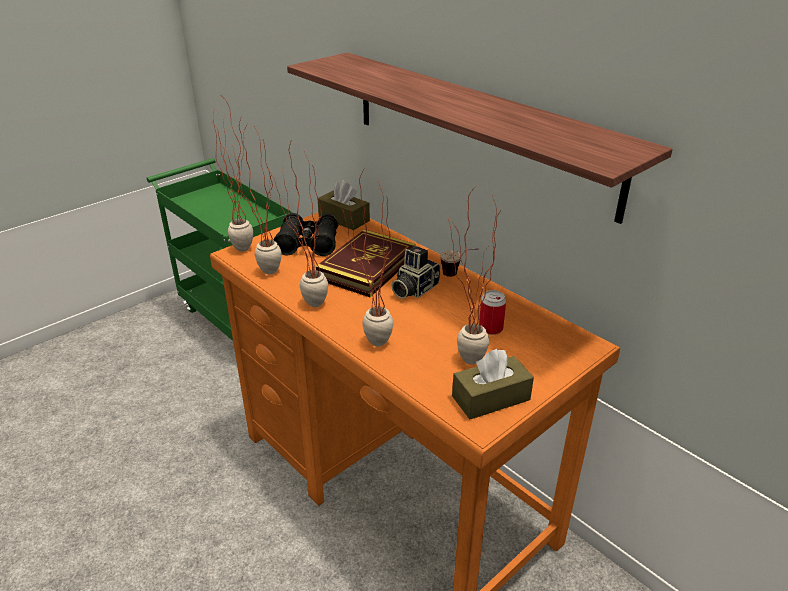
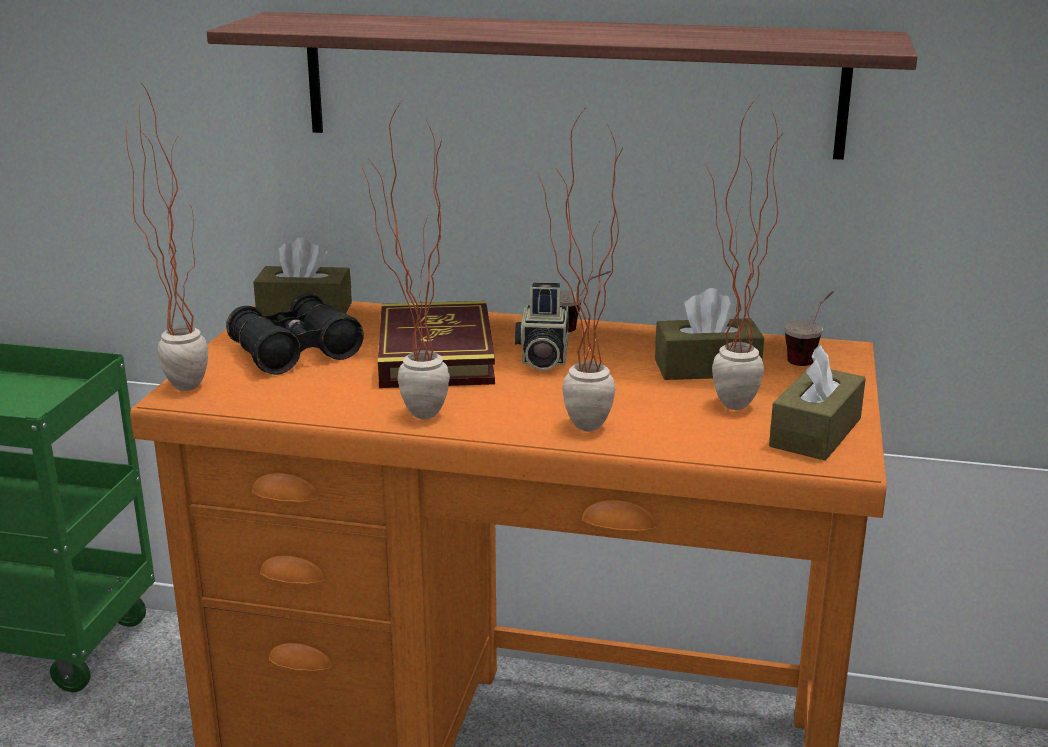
camera: 35 degrees left, 10 degrees down
potted plant [222,119,282,274] -> none
can [479,290,506,335] -> brown tissue box [655,288,764,380]
none -> cup [784,291,834,366]

